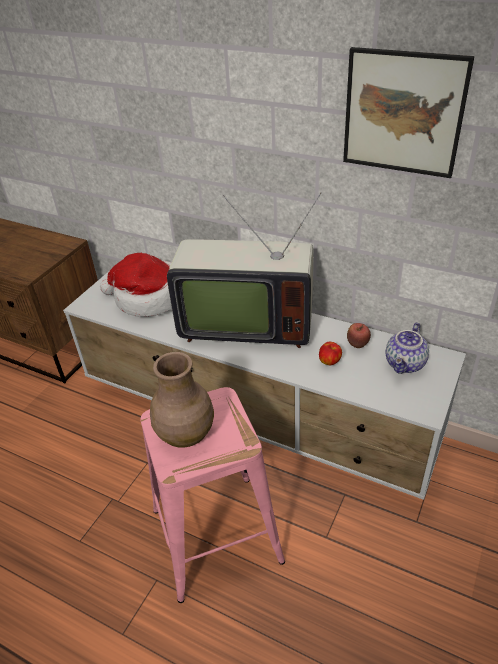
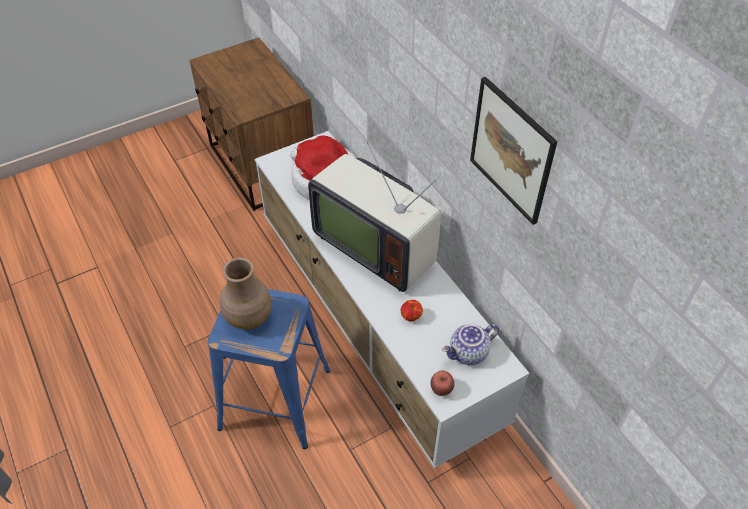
camera: 30 degrees right, 10 degrees up
pink stool [141,387,285,603] -> blue stool [208,289,330,449]
apple [347,323,371,348] -> apple moved to [430,371,454,396]

